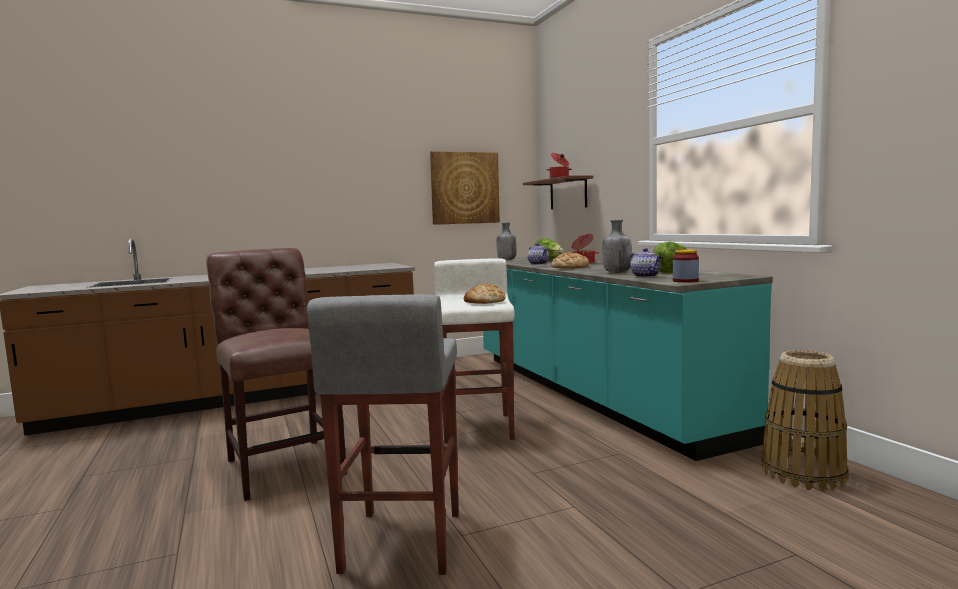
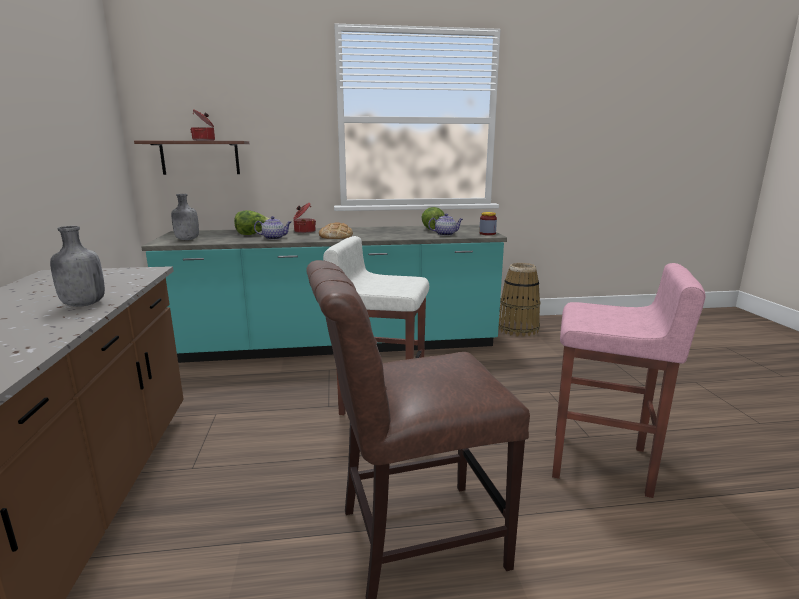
camera: 75 degrees left, 10 degrees up
grey stool [307,294,459,575] -> pink stool [552,263,705,498]
picture [430,151,500,225] -> none
bread [464,284,506,304] -> none
grey bottle [603,220,632,273] -> grey bottle moved to [50,226,105,307]

